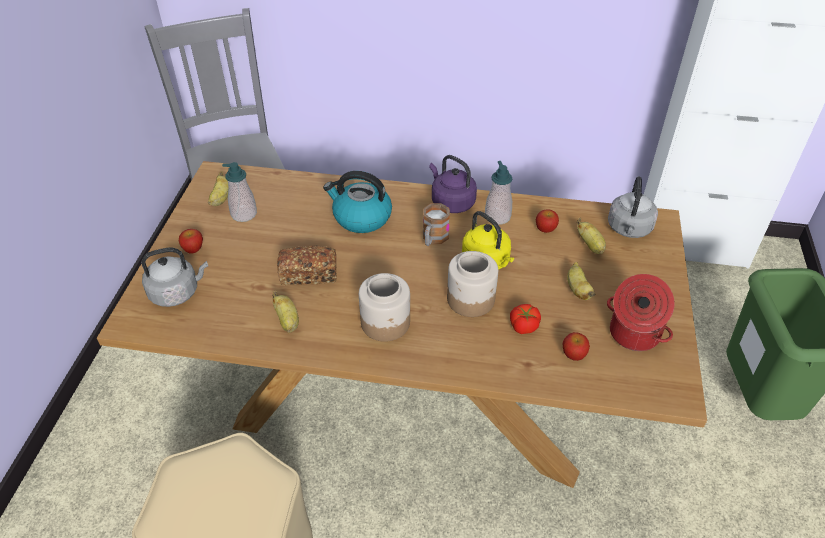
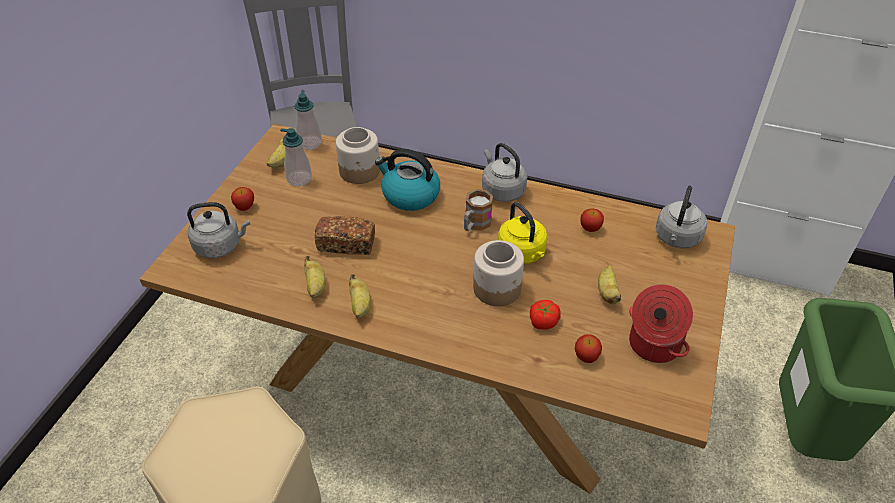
camera: 10 degrees right, 0 degrees up
jar [359,273,410,342] -> jar moved to [336,127,380,184]
purple kettle [429,155,477,213] -> grey kettle [482,143,527,202]
soap dispenser [485,161,512,225] -> soap dispenser moved to [294,90,322,150]
banana [577,218,606,254] -> banana moved to [349,274,371,318]

